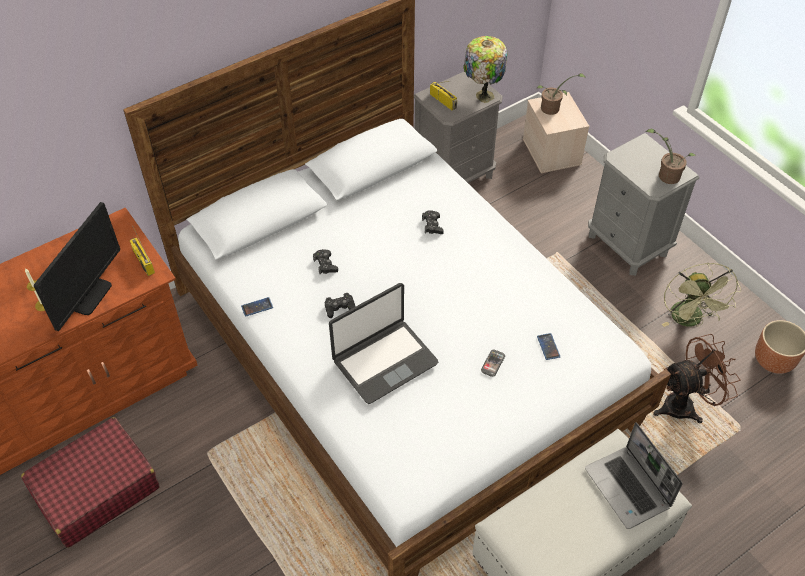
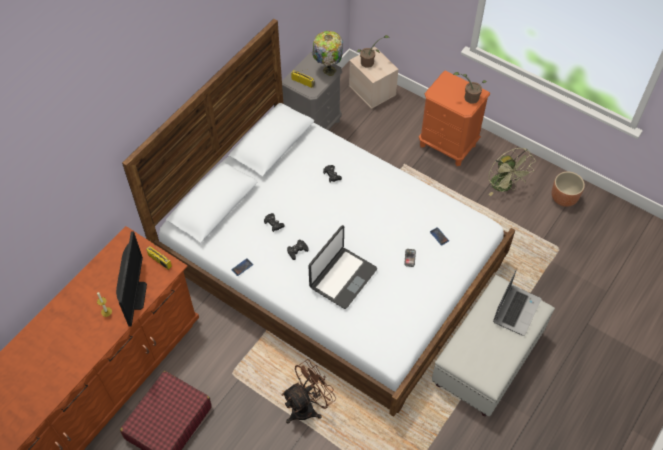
camera: 20 degrees left, 5 degrees up
laptop [585,422,683,529] -> laptop turned 105 degrees counterclockwise [493,269,541,336]
grey nightstand [588,133,699,276] -> orange nightstand [419,70,490,166]
brown fan [653,334,741,423] -> brown fan moved to [281,359,336,424]

